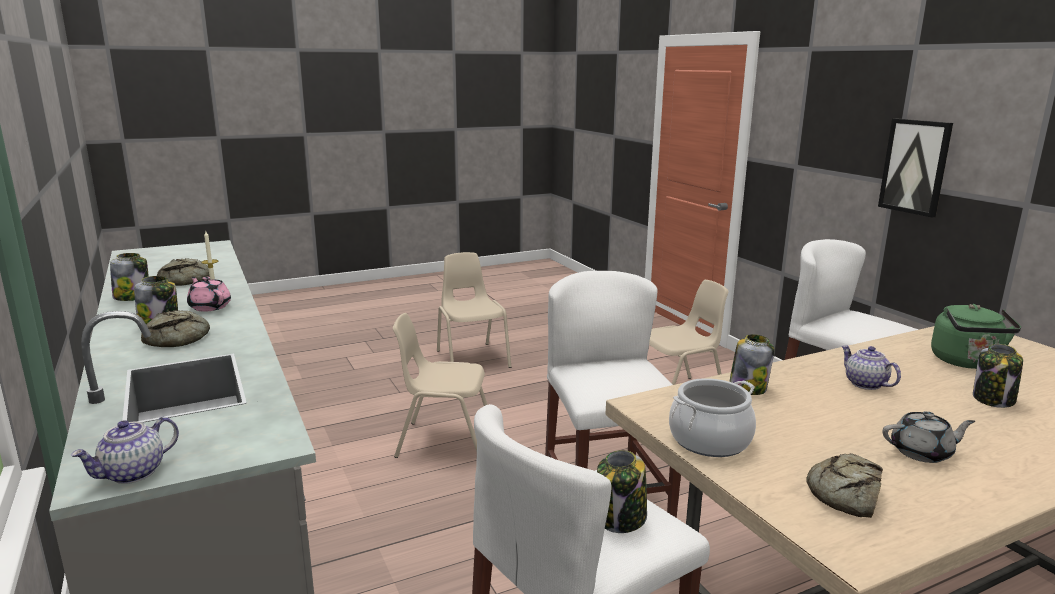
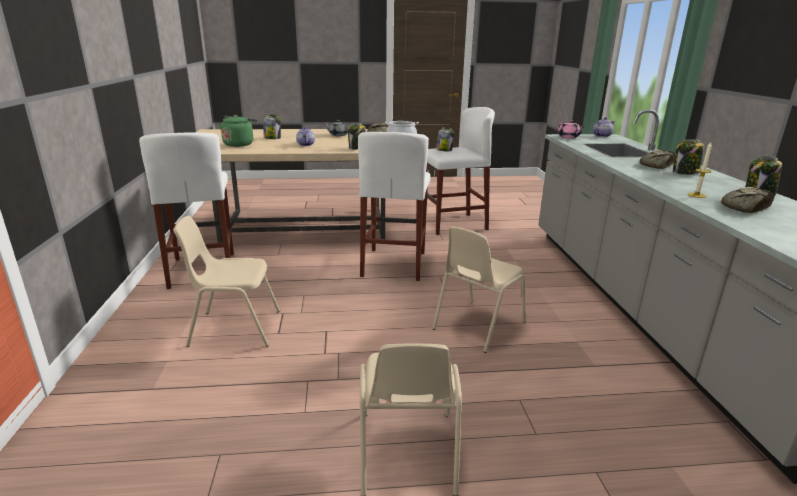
camera: 160 degrees left, 5 degrees up
pink teapot [187,277,231,312] -> pink teapot moved to [558,120,584,139]
beige chair [393,313,488,458] -> beige chair turned 105 degrees clockwise [432,226,526,353]
picture [878,118,953,218] -> none

